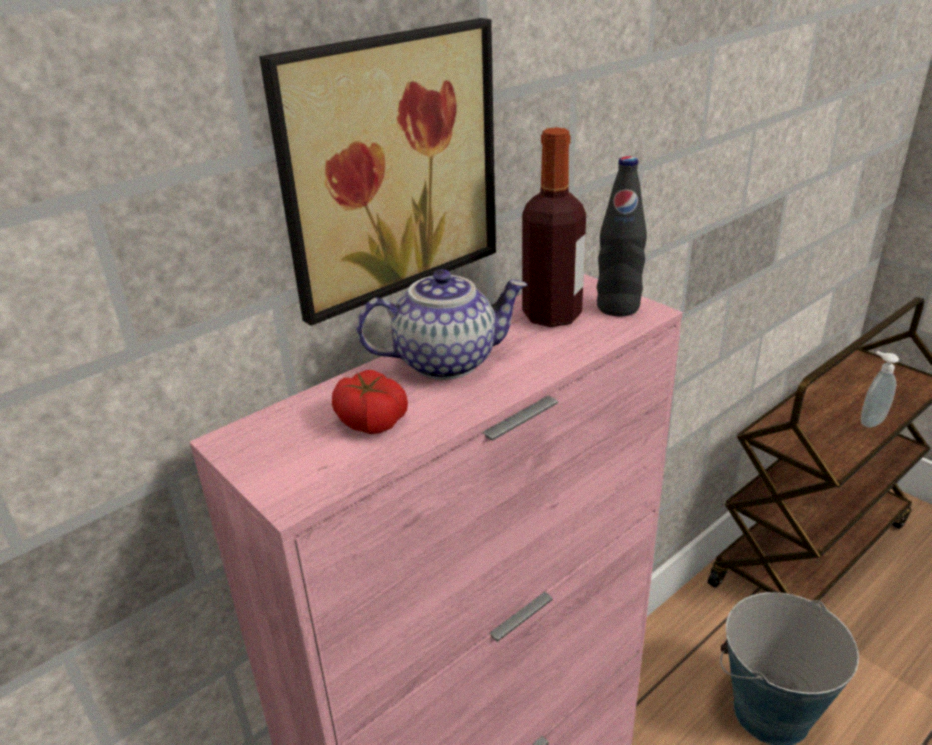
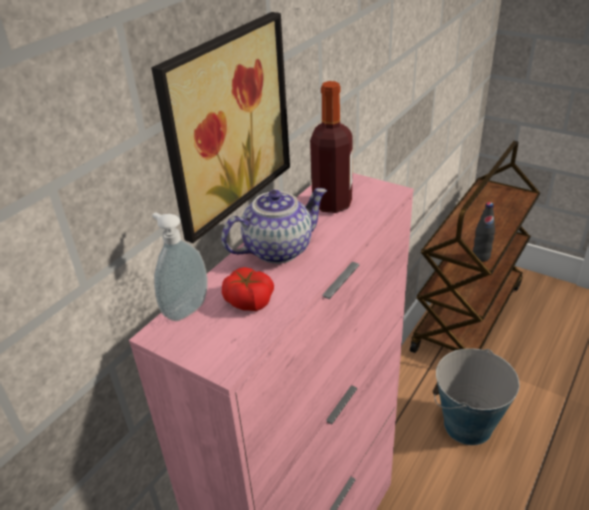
camera: 15 degrees left, 5 degrees up
black bottle [597,156,647,317] -> black bottle moved to [473,202,495,262]
soap dispenser [861,351,899,428] -> soap dispenser moved to [152,212,207,321]

